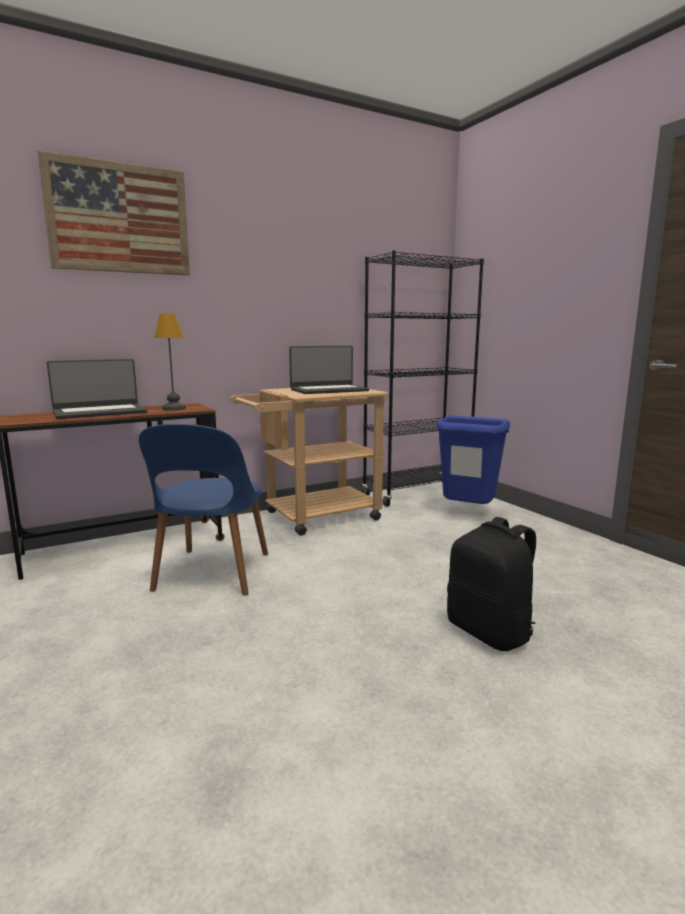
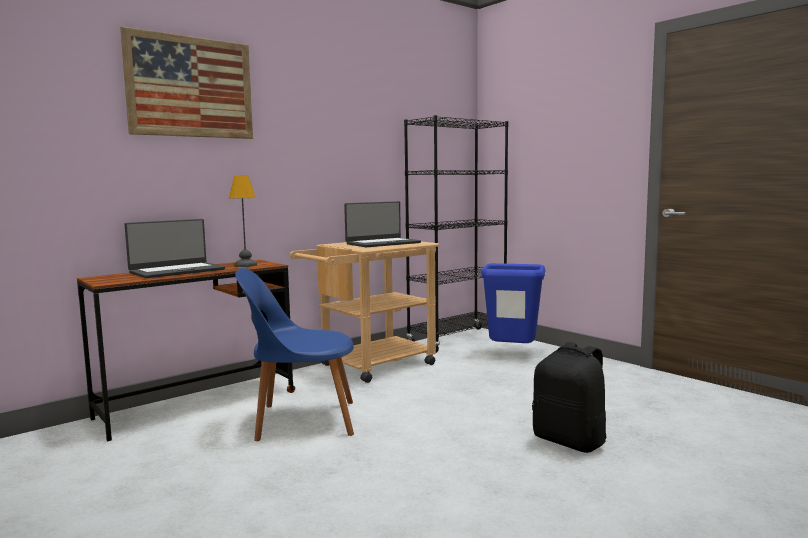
camera: 10 degrees left, 5 degrees down
blue chair [139,424,268,595] -> blue chair turned 90 degrees clockwise [235,268,354,441]

